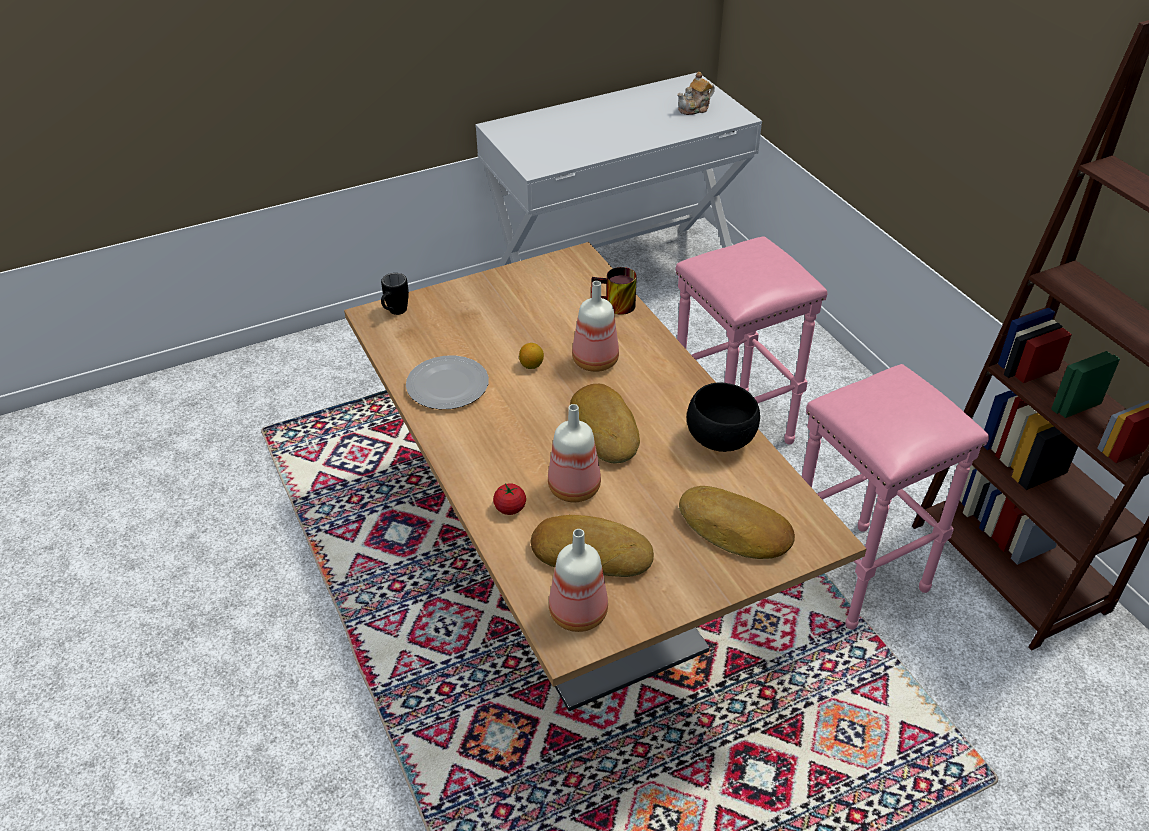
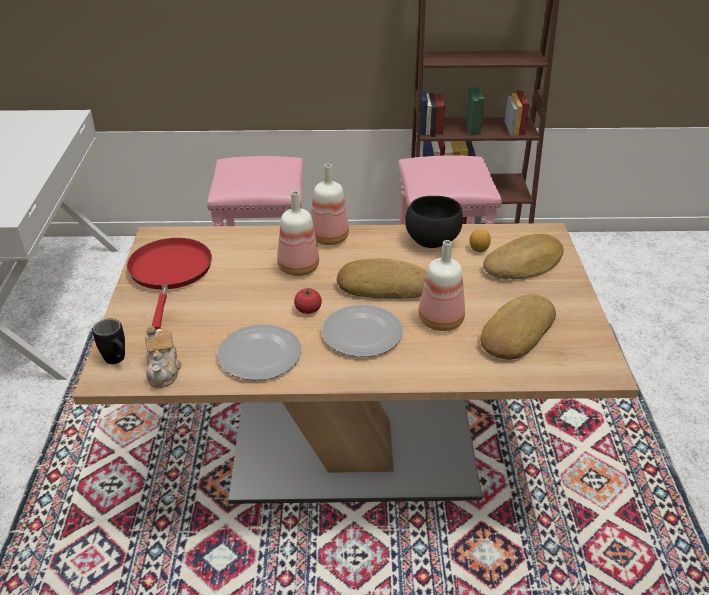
camera: 65 degrees left, 5 degrees down
tomato [493,483,526,515] -> tomato moved to [294,288,322,314]
lemon [519,343,544,369] -> lemon moved to [469,229,491,252]
bottle [549,529,608,632] -> bottle moved to [311,164,349,245]
mug [591,267,637,315] -> none
teapot [677,72,715,115] -> teapot moved to [145,326,181,388]
none -> red frying pan [127,238,212,330]
none -> plate [322,305,403,357]

